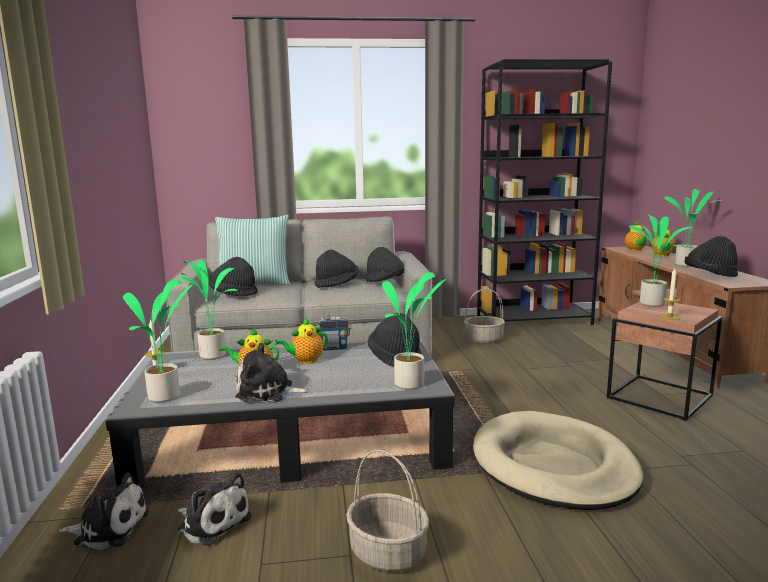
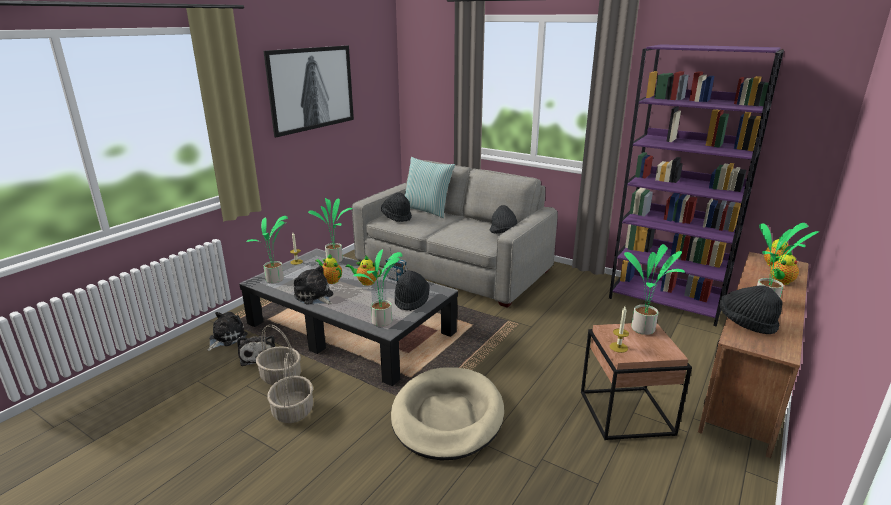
camera: 40 degrees right, 10 degrees up
plush toy [59,472,149,550] -> plush toy turned 105 degrees counterclockwise [207,312,248,351]
black hat [315,250,358,288] -> none
basket [464,288,505,344] -> basket moved to [256,324,301,385]
black bookcase [477,59,612,325] -> purple bookcase [609,44,784,327]
none -> picture [263,46,354,137]

